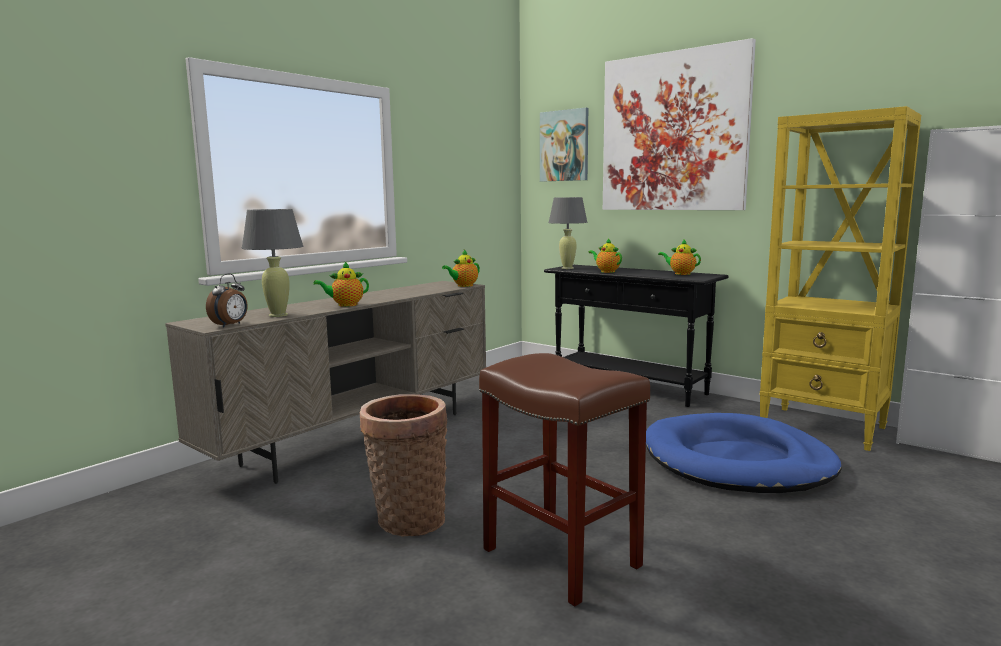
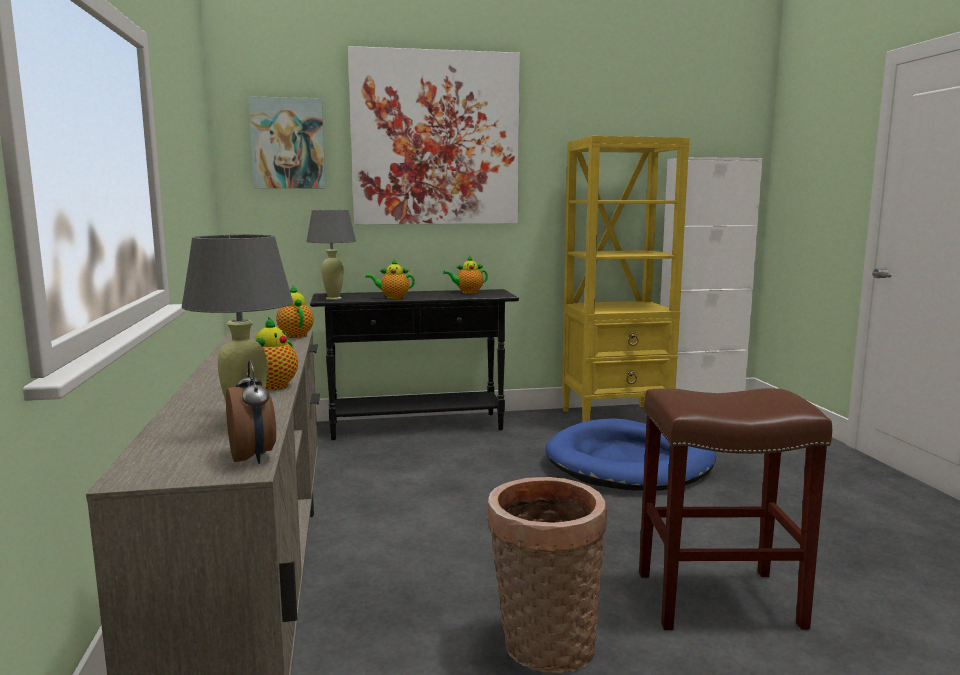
camera: 50 degrees left, 0 degrees up
teapot [442,250,480,287] -> teapot turned 150 degrees clockwise [276,285,314,338]

